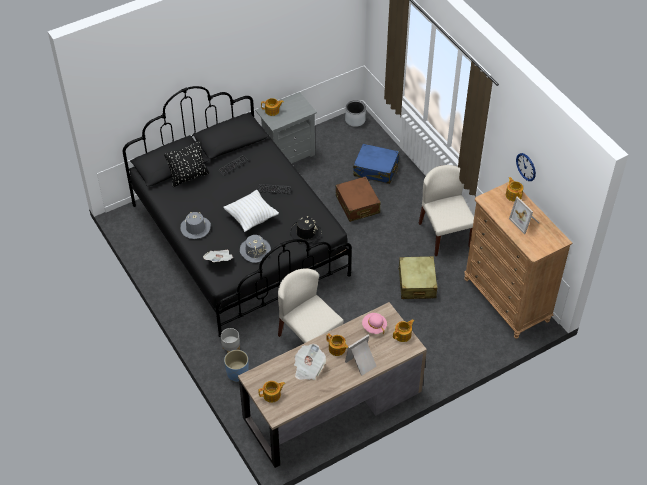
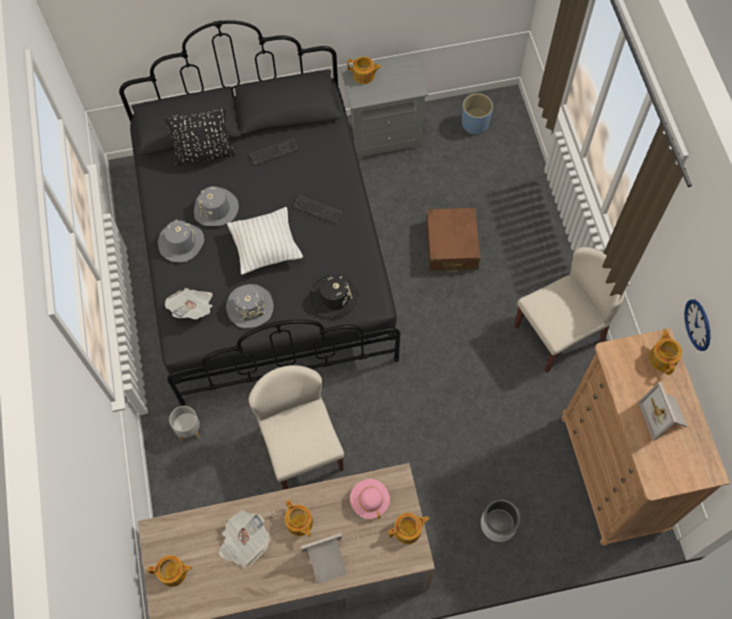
camera: 20 degrees right, 15 degrees up
blue planter [224,350,248,382] -> blue planter moved to [462,93,493,134]
grey planter [345,100,366,127] -> grey planter moved to [481,499,521,542]
blue suitcase [353,144,399,184] -> none
beige suitcase [398,256,437,299] -> none
beige chair [419,165,474,256] -> beige chair turned 60 degrees clockwise [514,247,625,373]
none -> grey hat [194,186,239,226]

